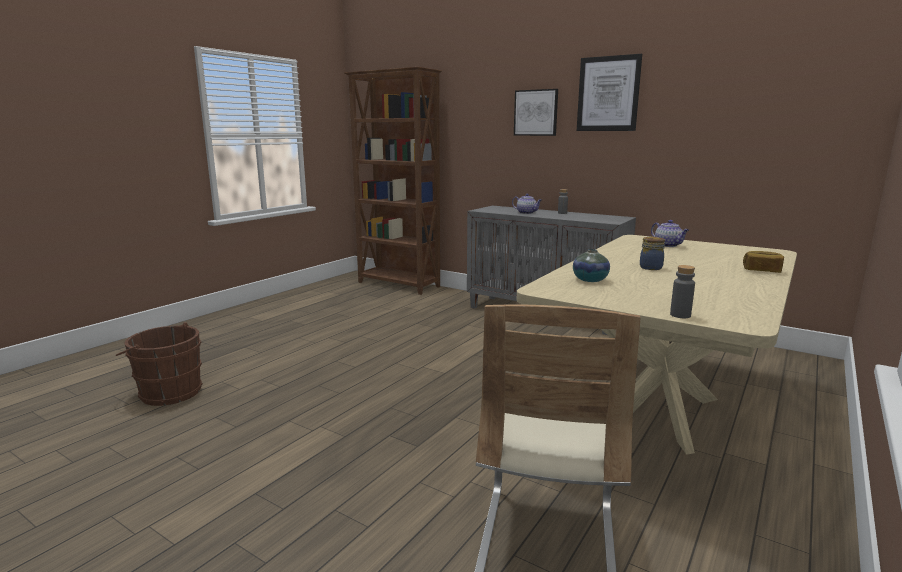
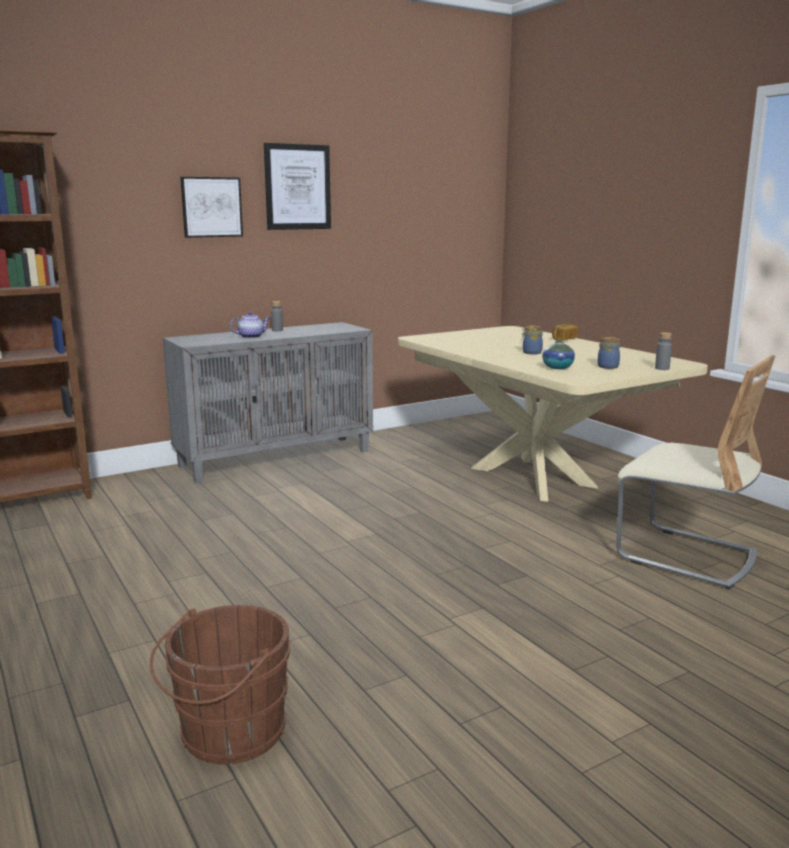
camera: 65 degrees left, 0 degrees up
teapot [651,220,689,247] -> none
none -> jar [598,337,620,369]

